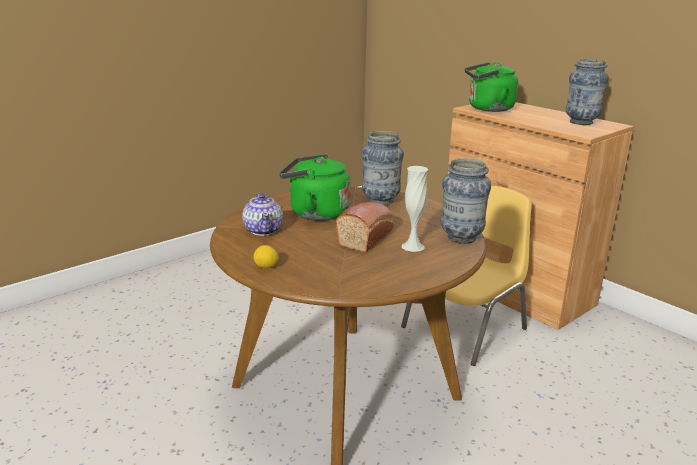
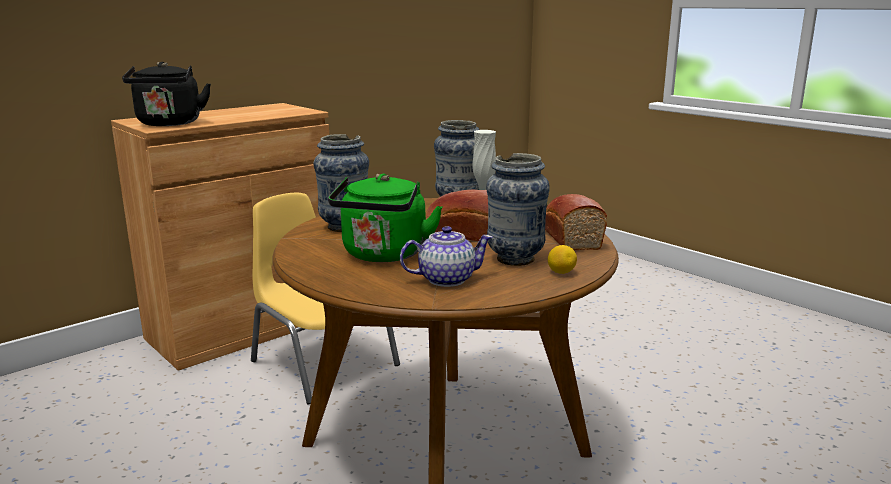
camera: 90 degrees left, 5 degrees down
green kettle [465,62,518,112] -> black kettle [122,62,211,126]
vase [566,58,609,125] -> vase moved to [486,153,550,266]
none -> bread [545,194,607,250]

